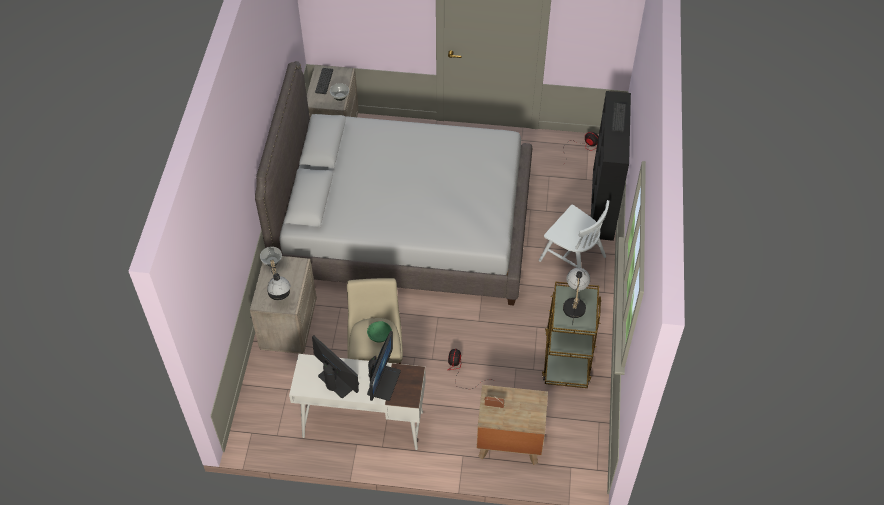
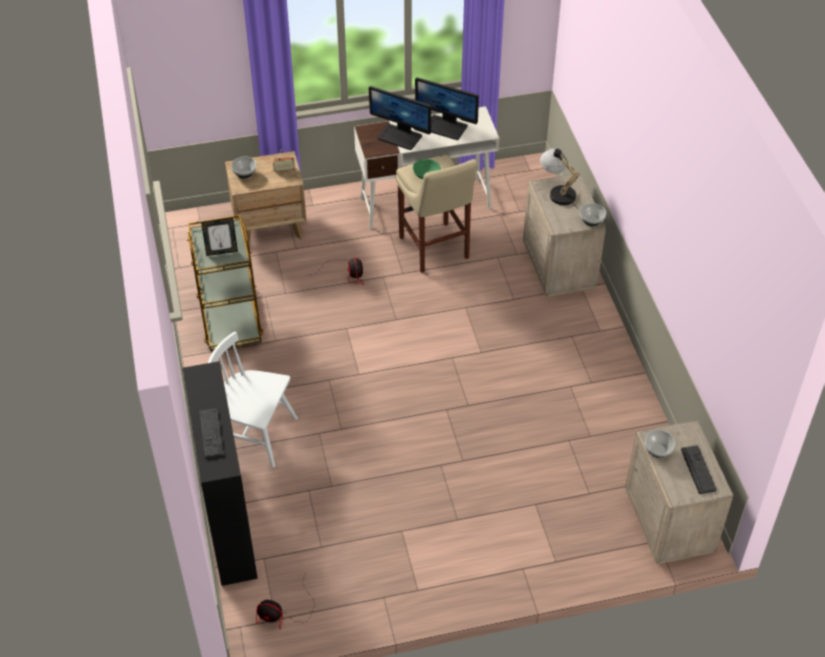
camera: 160 degrees right, 5 degrees down
grey bed [255,61,532,306] -> none
monitor [367,331,401,401] -> monitor turned 60 degrees counterclockwise [369,86,431,150]
table lamp [563,268,590,325] -> picture frame [201,218,238,256]
none -> bowl [231,156,256,179]

